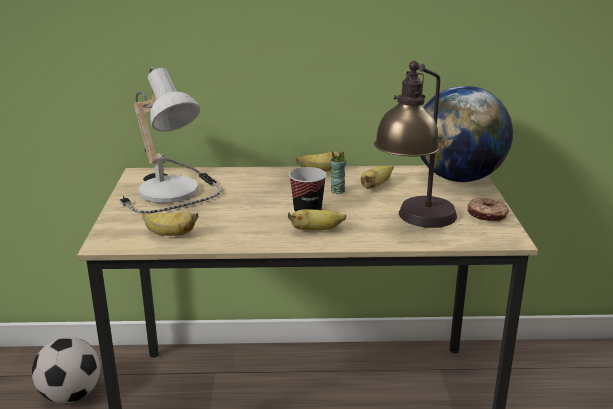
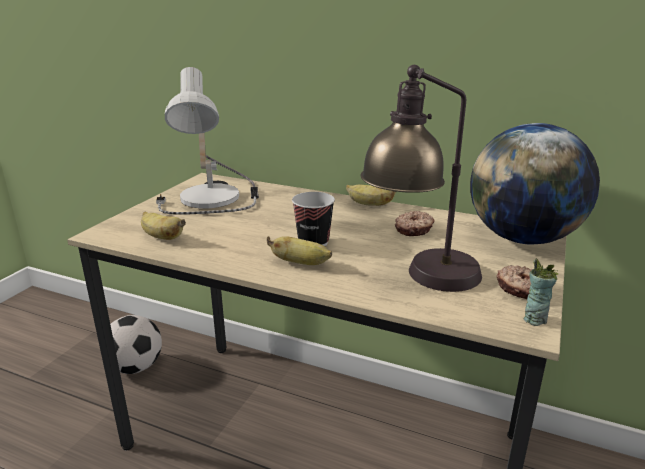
camera: 25 degrees right, 0 degrees up
cup [330,151,347,194] -> cup moved to [524,258,558,326]
banana [361,165,394,189] -> donut [395,211,435,236]

